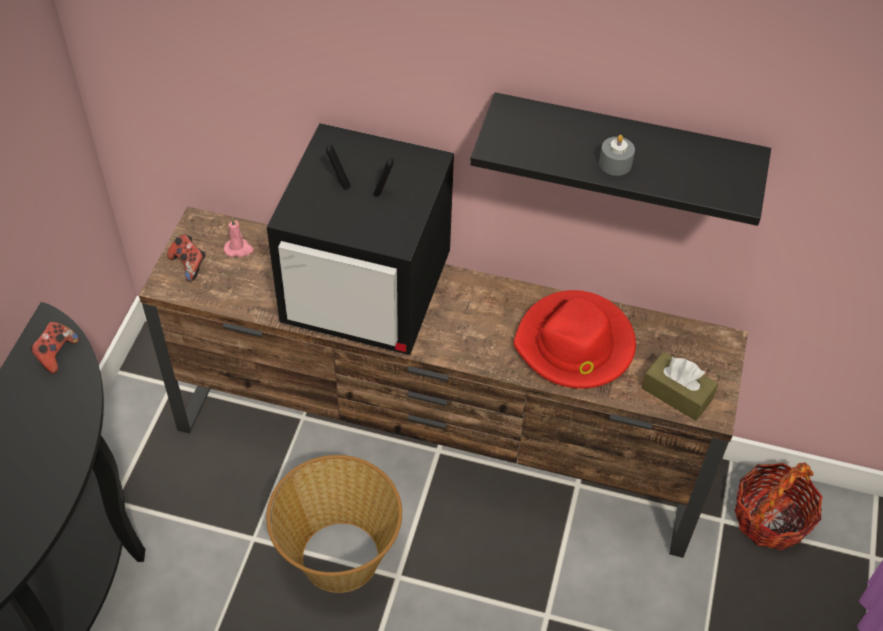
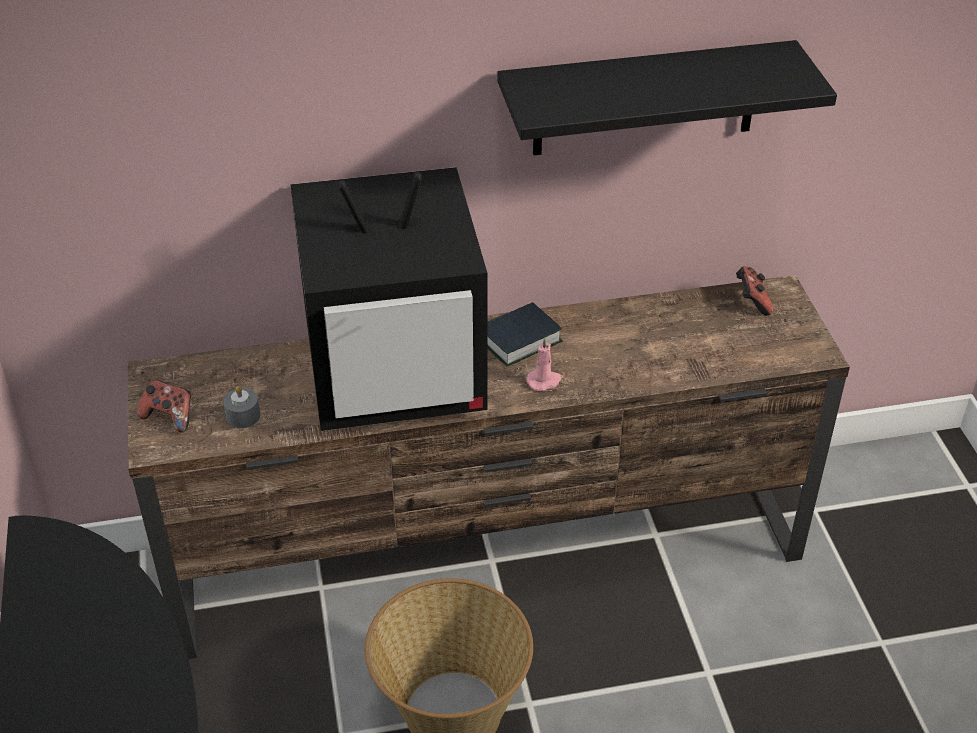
camera: 25 degrees left, 10 degrees down
game controller [30,322,79,374] -> game controller moved to [736,266,773,316]
pink candle [224,217,254,257] -> pink candle moved to [526,337,562,391]
red hat [513,290,636,389] -> none
grey candle [599,135,635,176] -> grey candle moved to [223,386,260,428]
brown tissue box [642,352,718,421] -> none
basket [735,462,822,551] -> none
none -> book [487,302,563,366]

